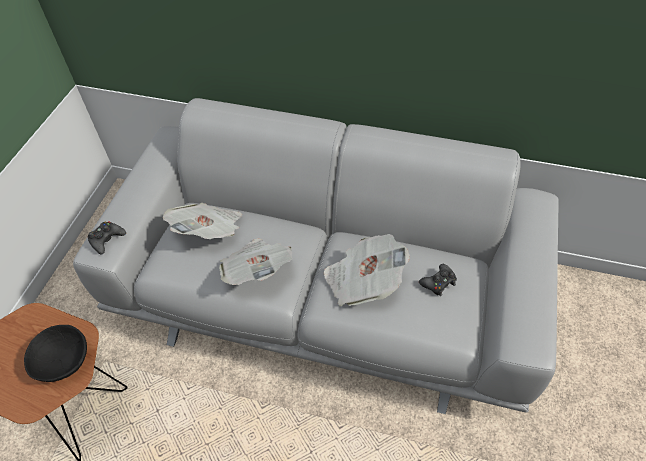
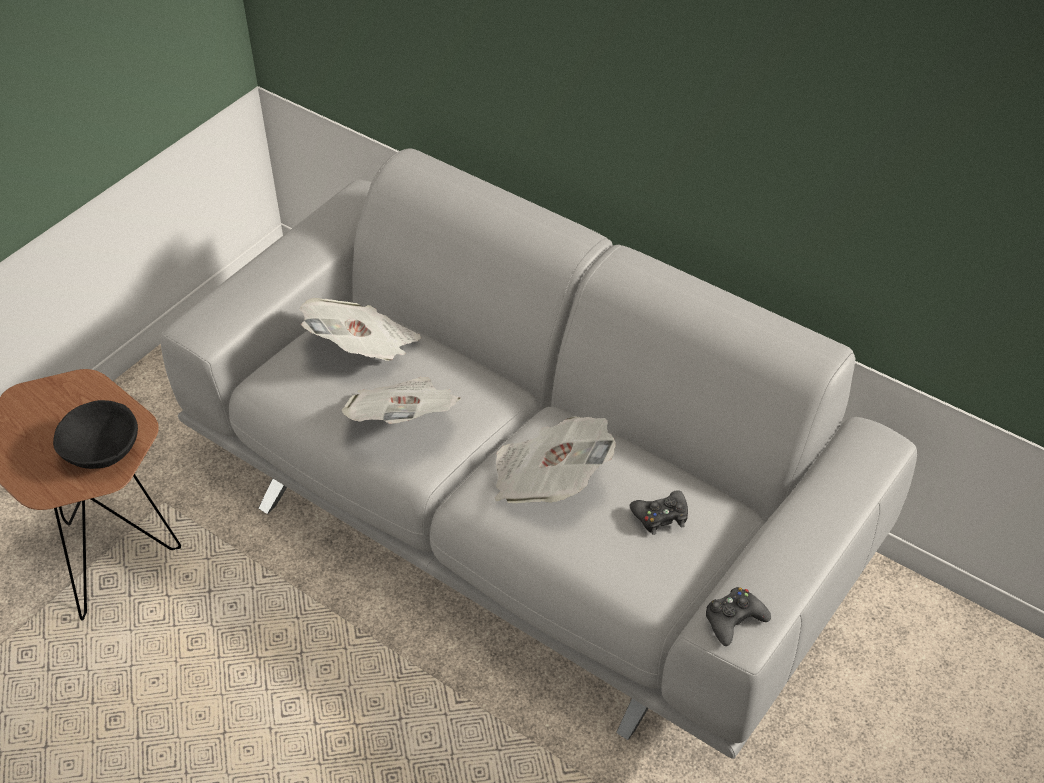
camera: 20 degrees right, 5 degrees down
black game controller [88,221,126,254] -> black game controller moved to [706,587,771,646]

